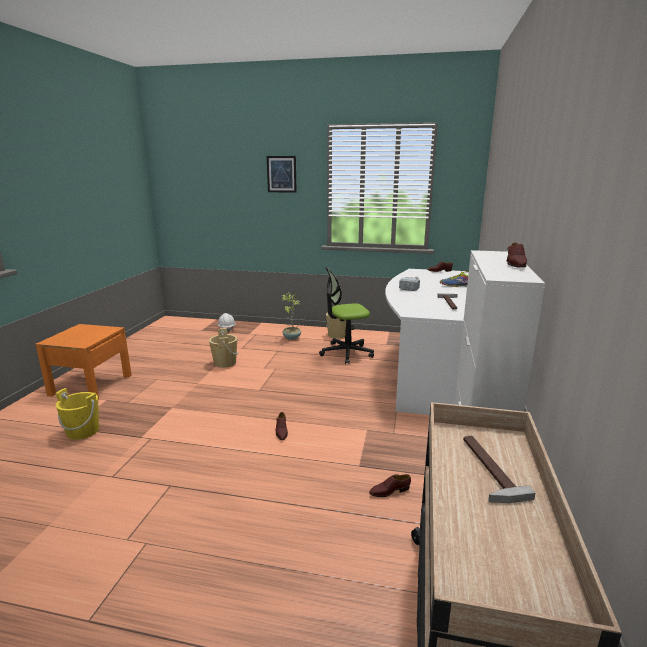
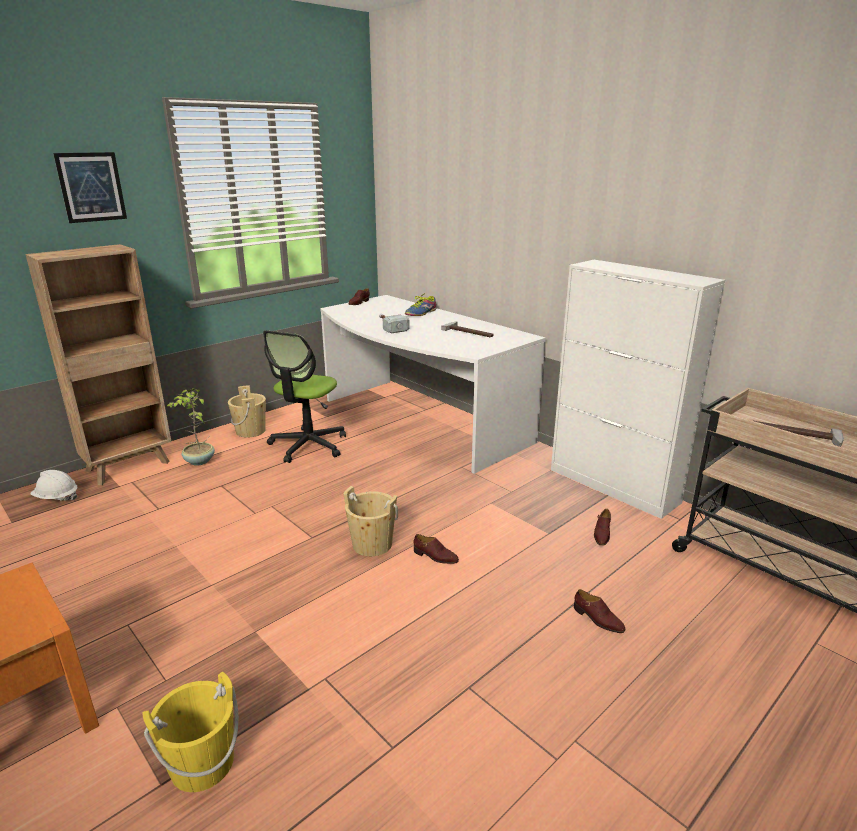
camera: 55 degrees left, 5 degrees up
beige bucket [209,328,238,368] -> beige bucket moved to [343,486,398,556]
brown shoe [507,243,527,268] -> brown shoe moved to [574,589,625,633]
none -> brown bookcase [25,244,172,485]

